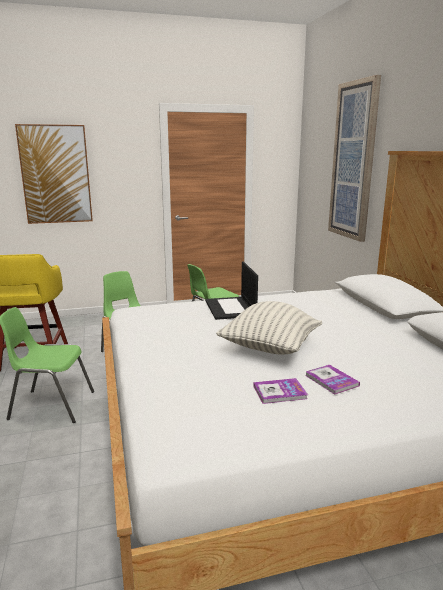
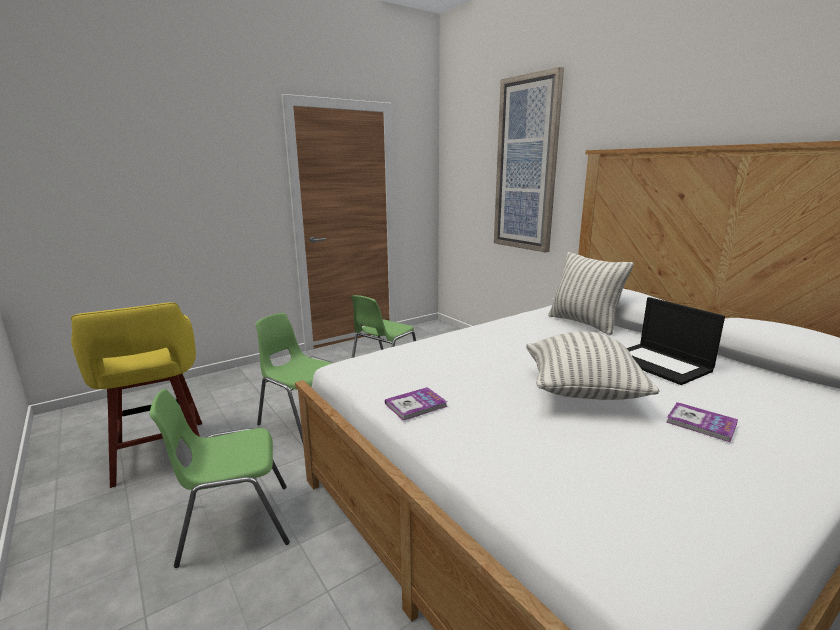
camera: 20 degrees left, 0 degrees up
picture [15,124,93,224] -> none
laptop [205,262,258,320] -> laptop moved to [627,297,725,385]
book [253,378,308,404] -> book moved to [385,387,448,421]
none -> pillow [548,252,634,335]

